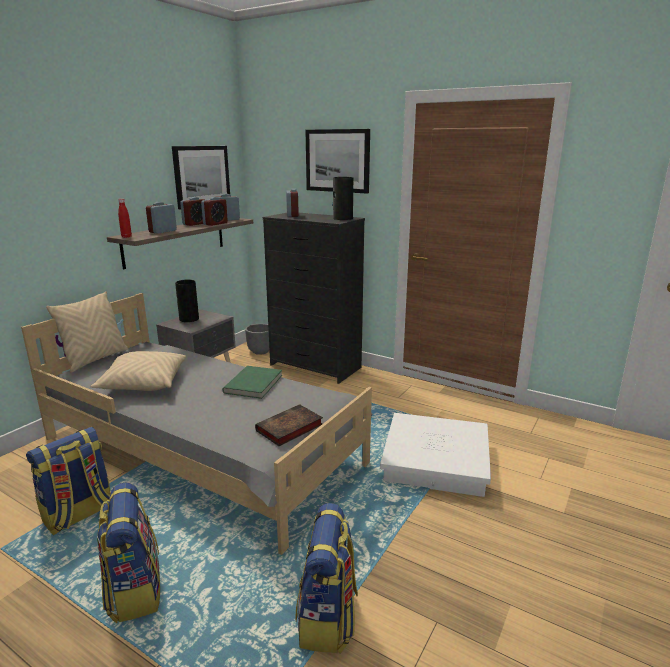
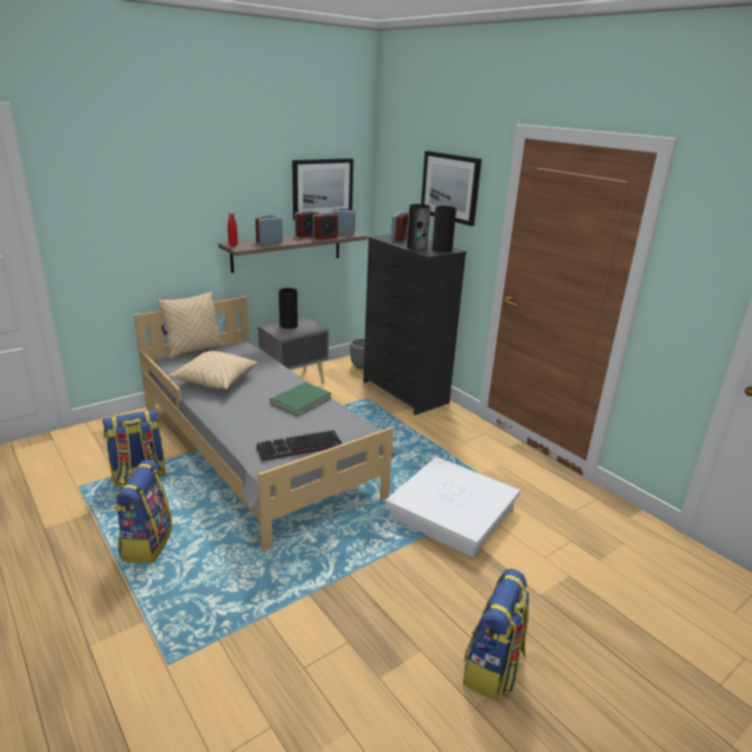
camera: 20 degrees right, 5 degrees up
book [255,404,323,446] -> keyboard [256,430,342,461]
backpack [296,503,358,653] -> backpack moved to [463,569,529,702]
none -> vase [407,204,431,250]

